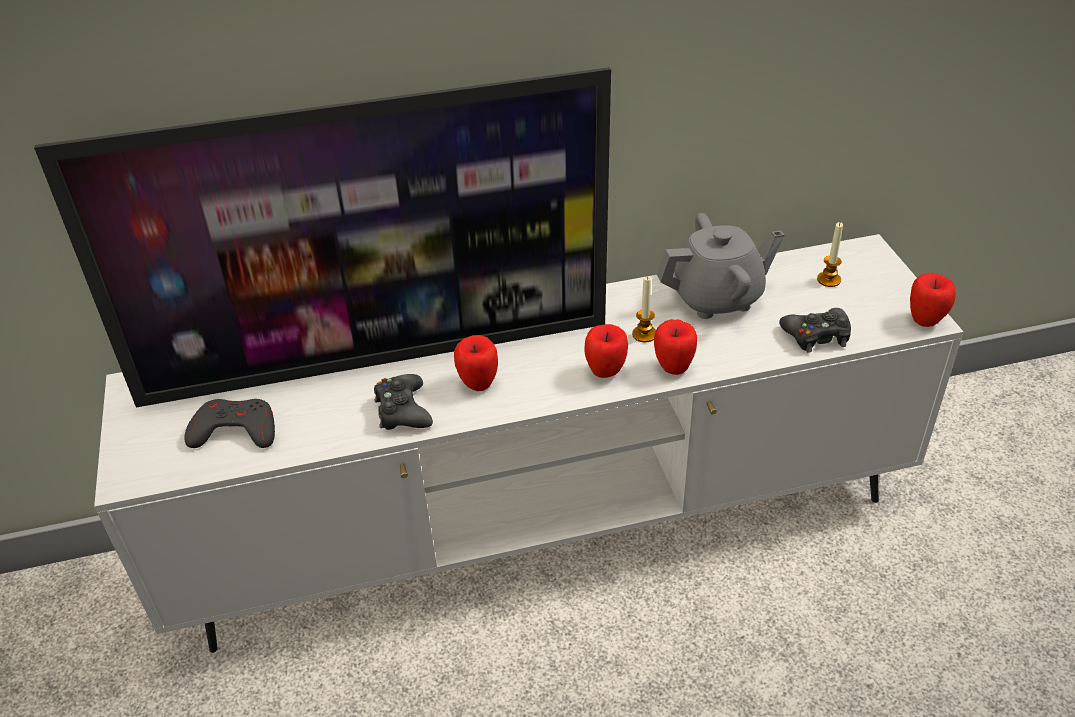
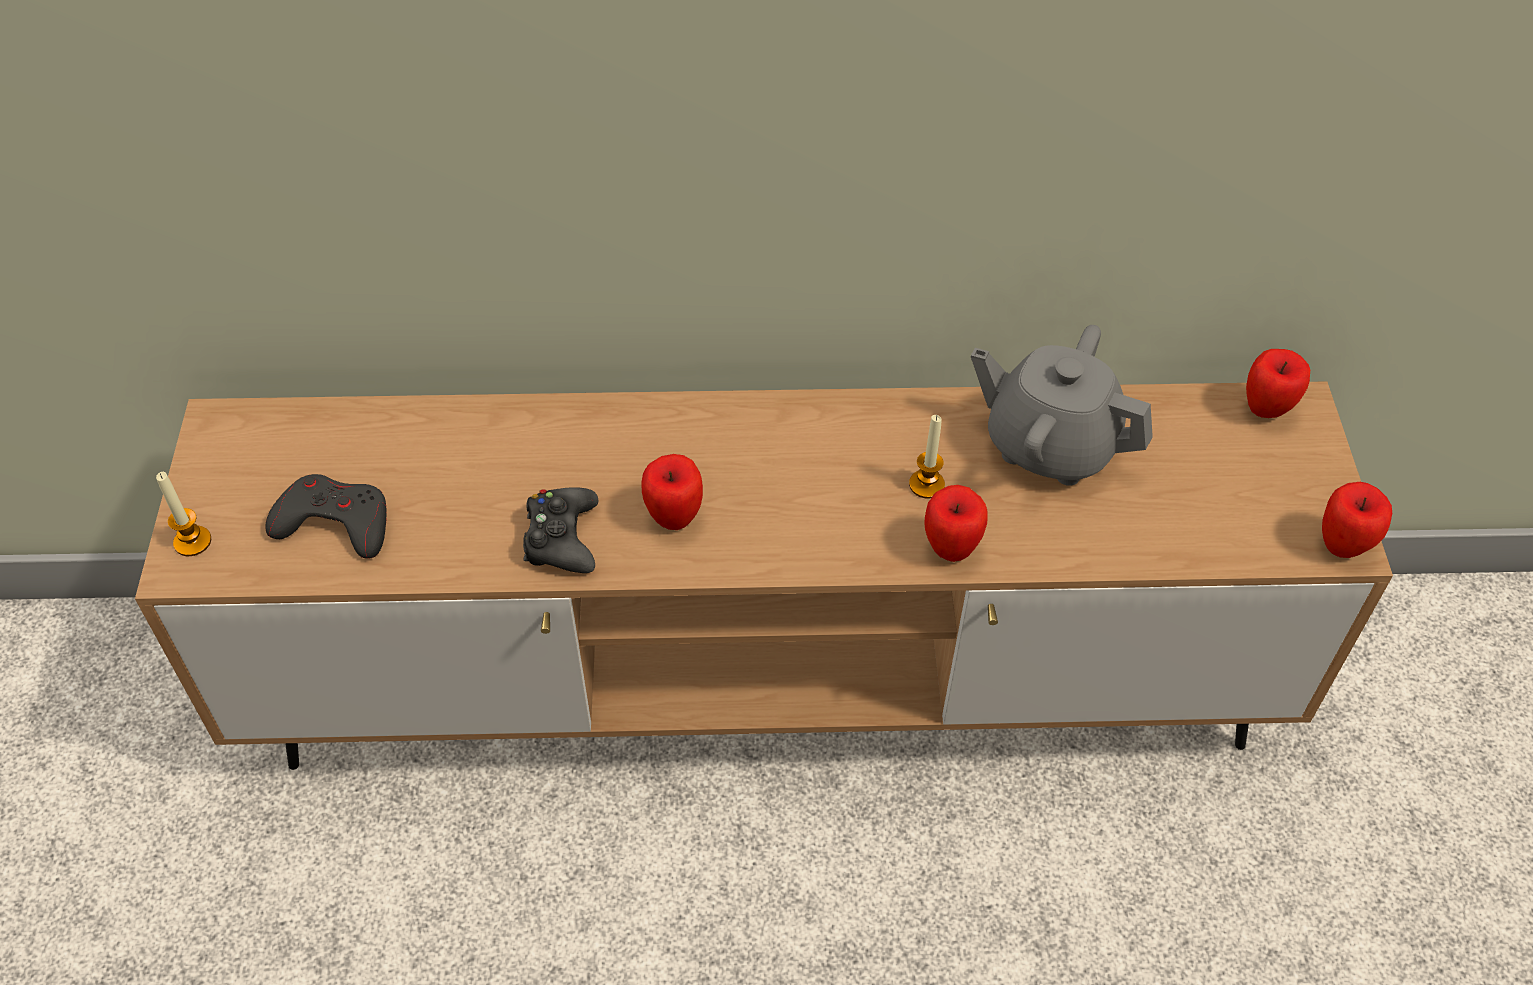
camera: 10 degrees right, 10 degrees up
television [34,67,611,407] -> none
white tv stand [94,234,964,653] -> brown tv stand [135,381,1393,770]
apple [584,324,628,378] -> apple moved to [1246,349,1310,418]
grey teapot [657,213,784,319] -> grey teapot turned 150 degrees counterclockwise [971,325,1153,486]
black game controller [779,308,851,353] -> none
candle [817,222,843,287] -> candle moved to [156,472,211,556]

